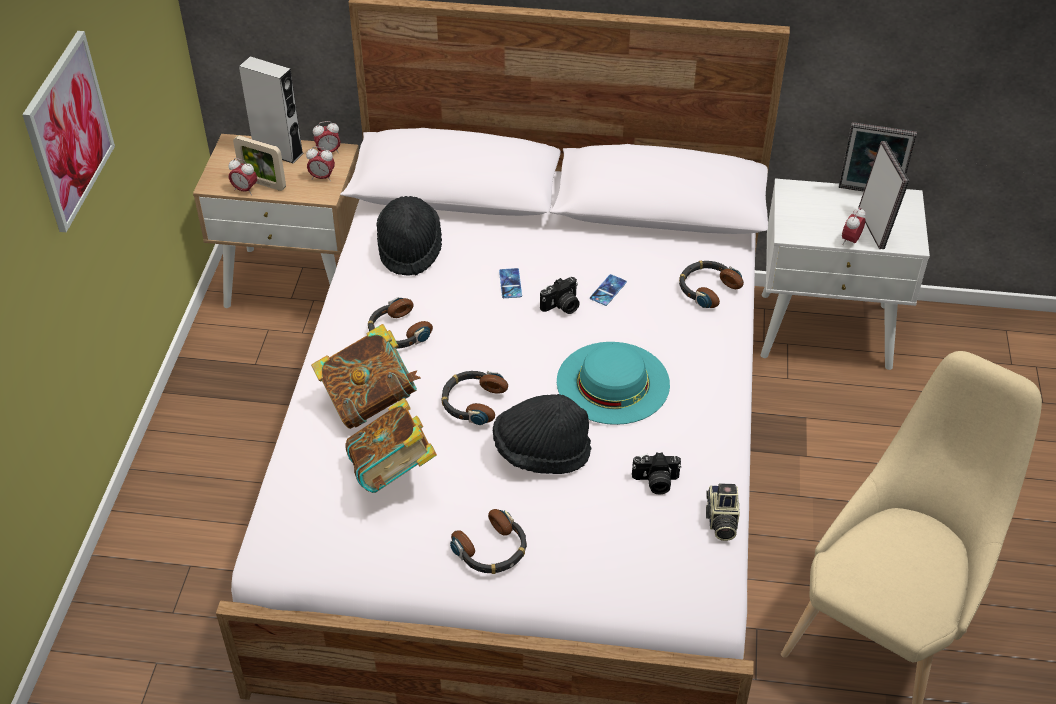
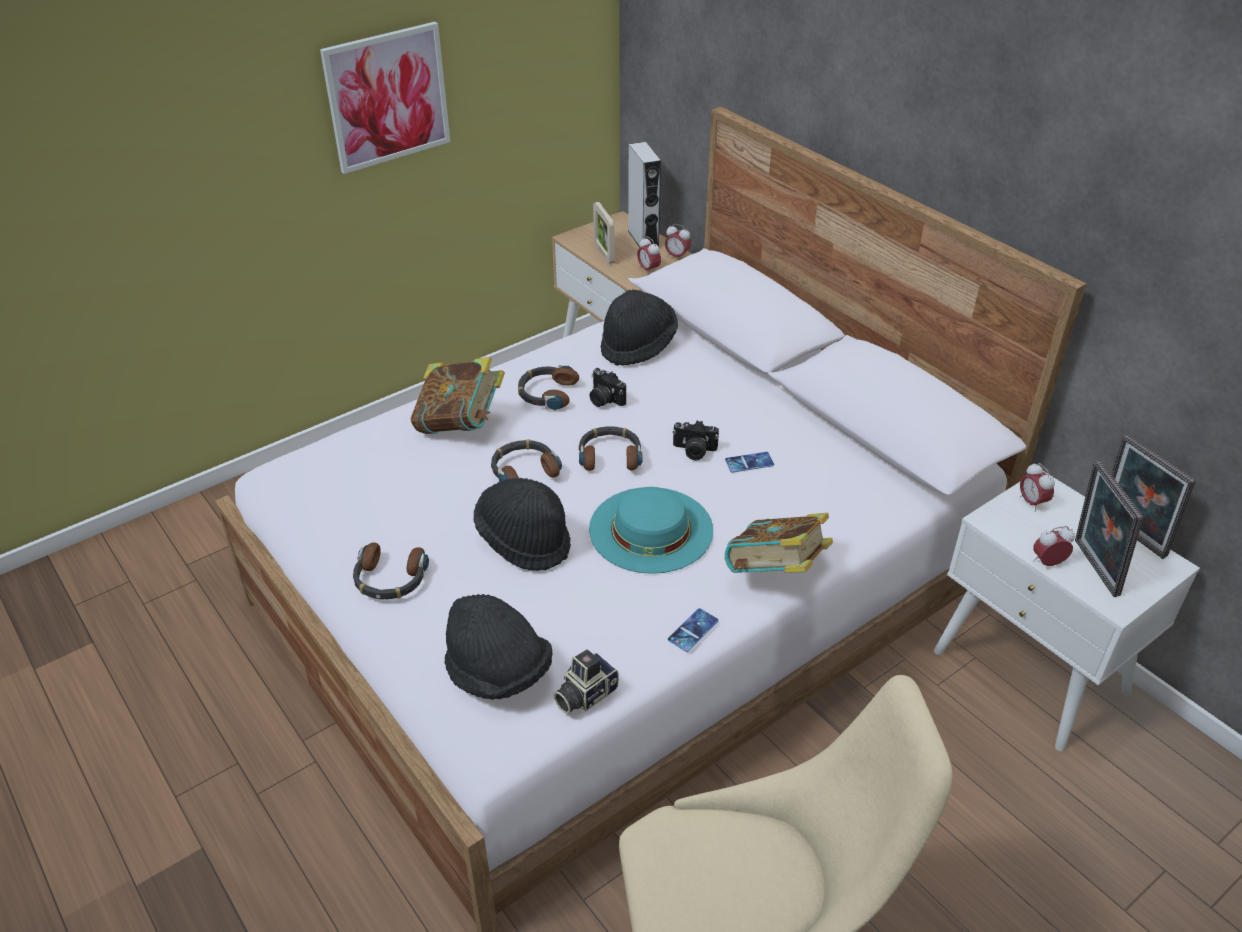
camera: 45 degrees right, 5 degrees down
alarm clock [229,158,257,195] -> alarm clock moved to [1020,463,1055,512]
book [345,398,437,493] -> book moved to [725,513,833,573]
phone [499,268,522,298] -> phone moved to [668,608,719,652]
camera [632,452,681,495] -> camera moved to [590,368,626,407]
headphones [679,260,744,308] -> headphones moved to [579,426,642,471]
picture frame [858,141,909,249] -> picture frame turned 135 degrees clockwise [1075,461,1143,597]
none -> black hat [444,594,552,700]

